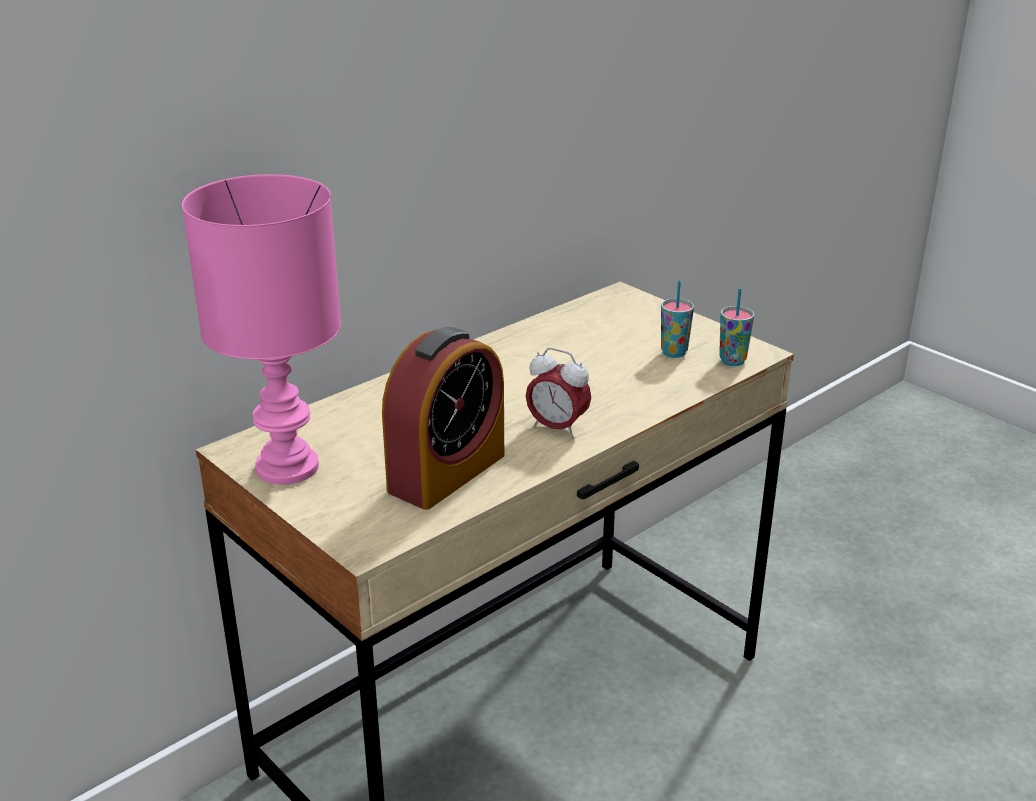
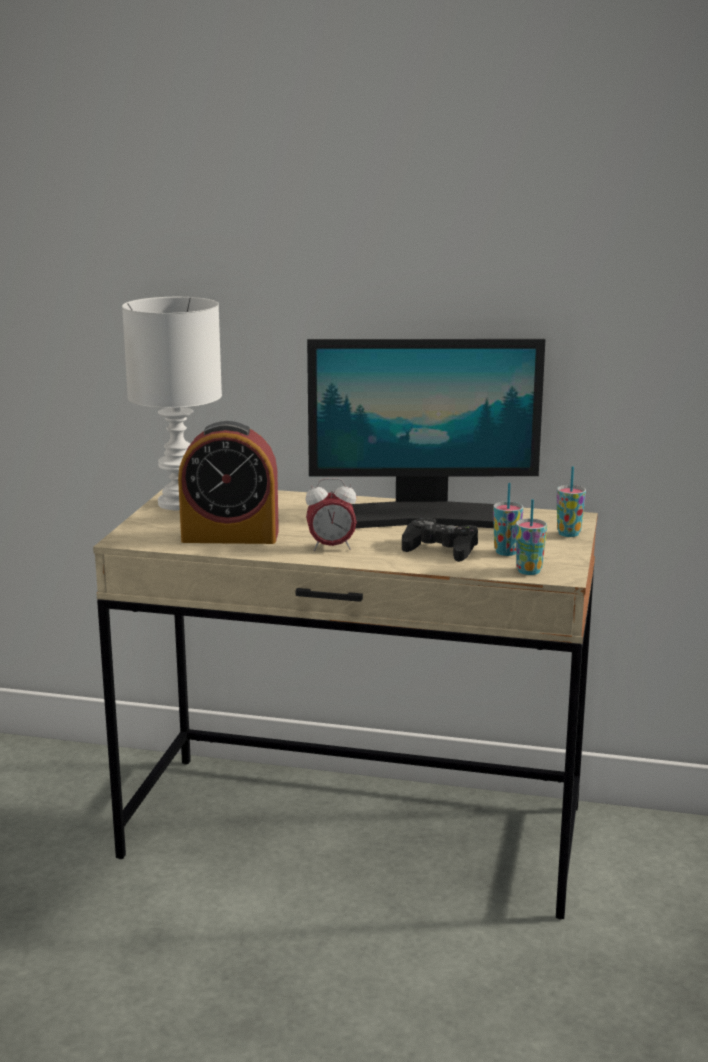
camera: 55 degrees right, 10 degrees down
pink table lamp [182,174,341,485] -> white table lamp [122,297,222,510]
alarm clock [526,348,591,439] -> alarm clock turned 90 degrees counterclockwise [305,478,357,551]
none -> monitor [307,339,545,528]
none -> black game controller [402,518,478,562]
none -> cup [557,466,586,537]

